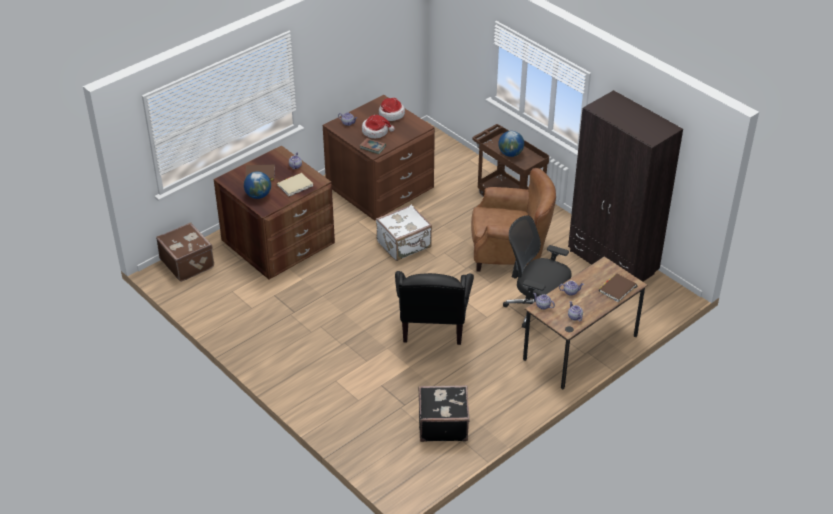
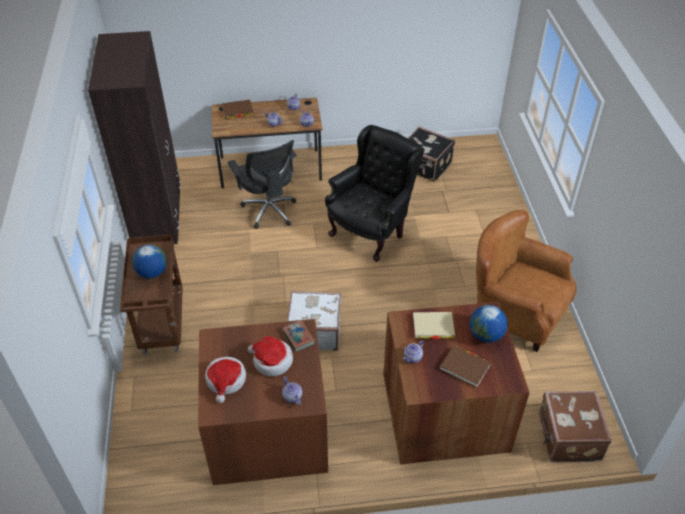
camera: 145 degrees left, 5 degrees up
brown armchair [471,168,556,272] -> brown armchair moved to [476,210,577,352]

